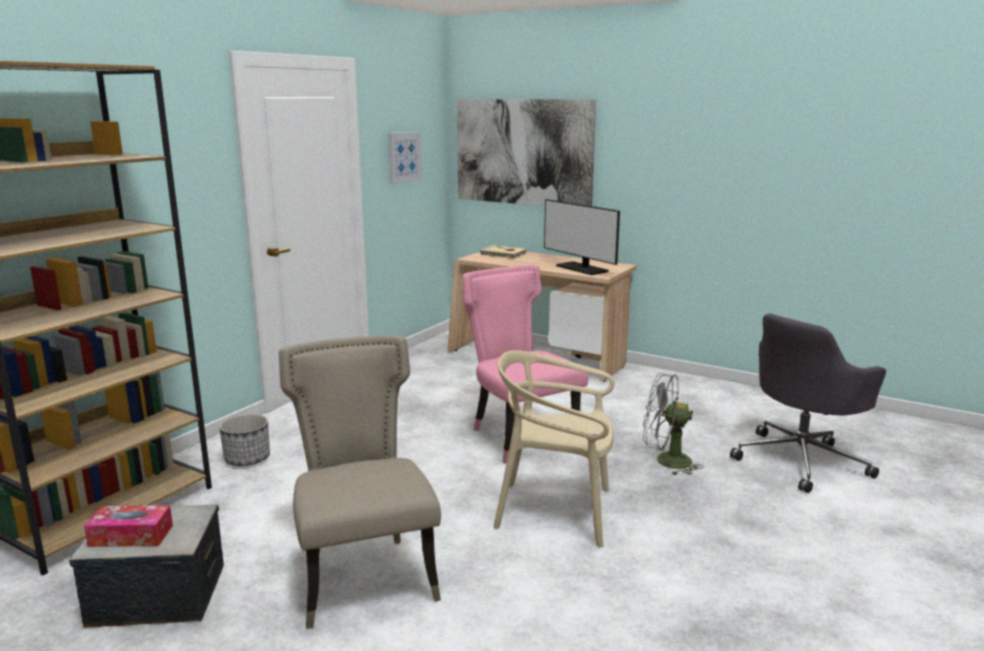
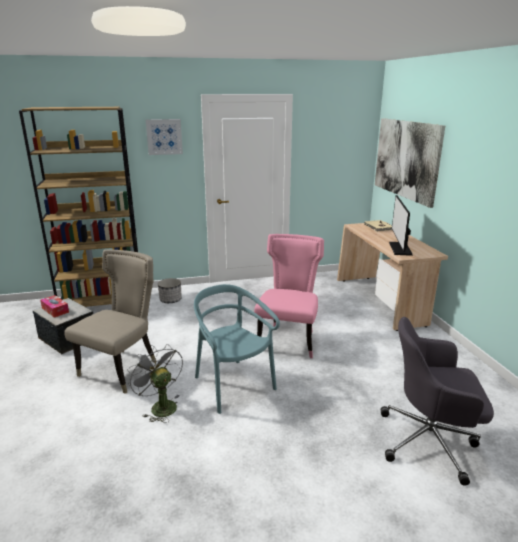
camera: 45 degrees right, 5 degrees up
picture [388,131,423,184] -> picture moved to [145,119,183,155]
beige chair [493,350,614,547] -> turquoise chair [194,284,280,414]
grey fan [643,373,704,476] -> grey fan moved to [127,345,183,423]

